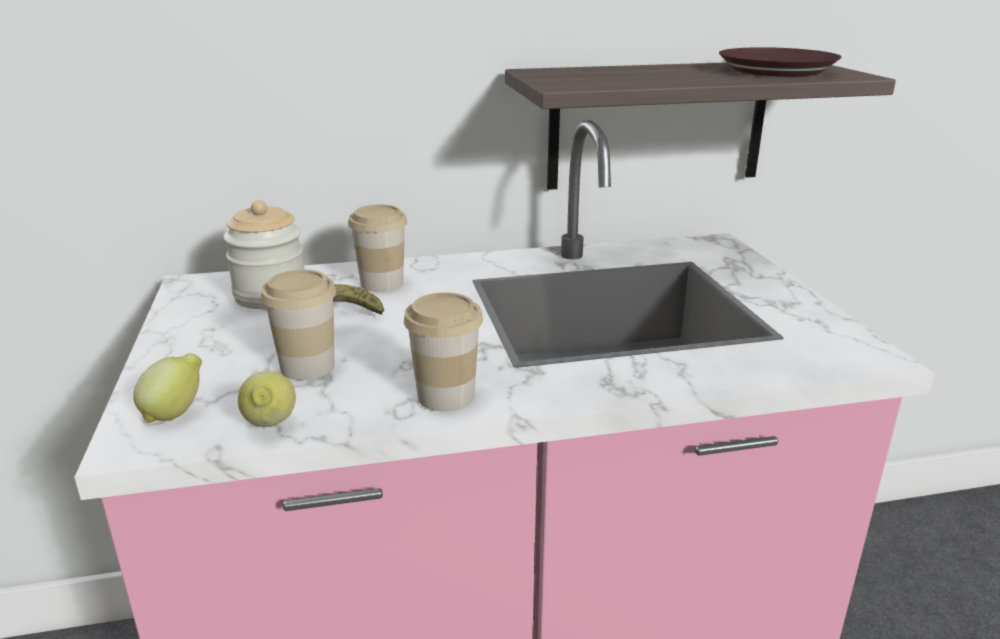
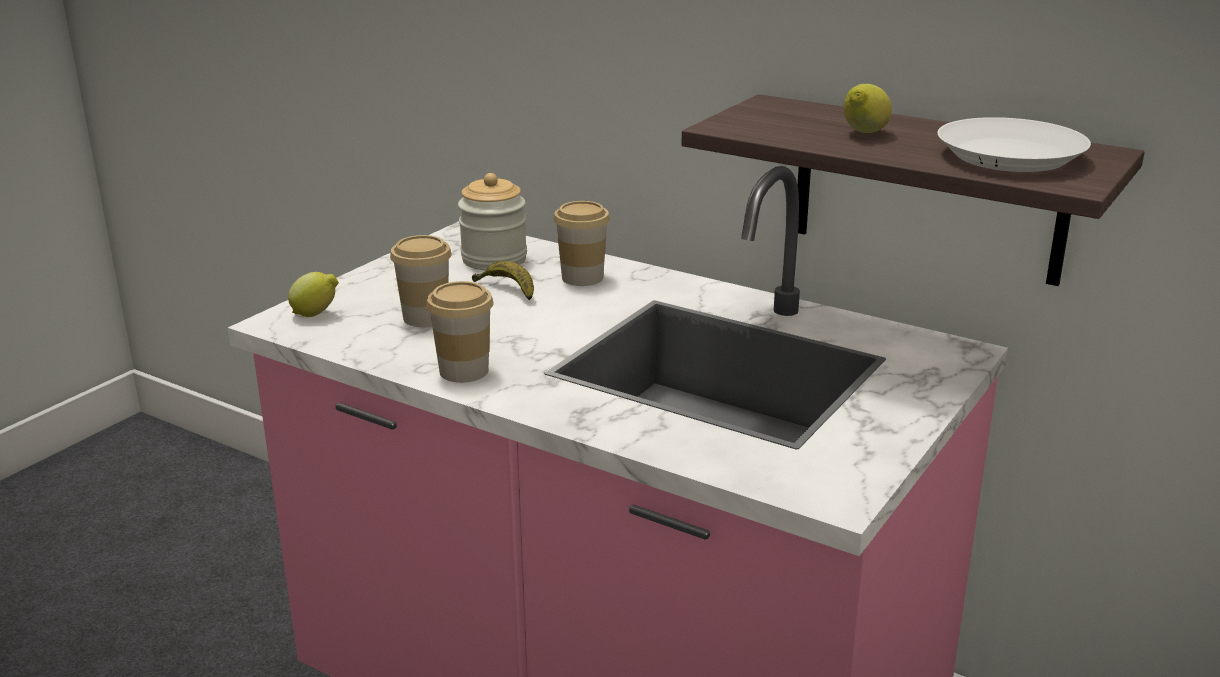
camera: 45 degrees right, 0 degrees up
lemon [238,371,296,427] -> lemon moved to [843,84,892,133]
brown plate [719,47,841,77] -> white plate [937,117,1091,172]

